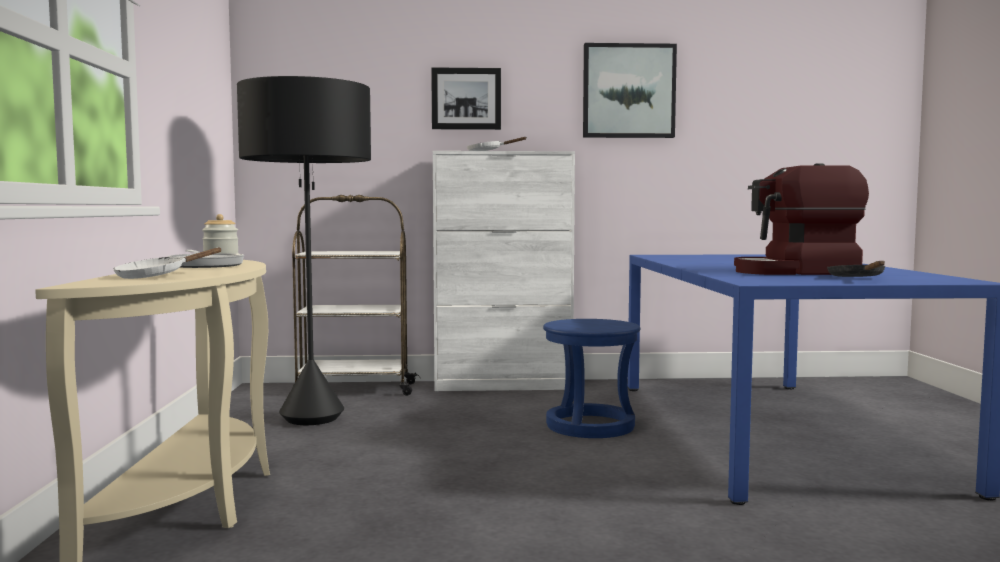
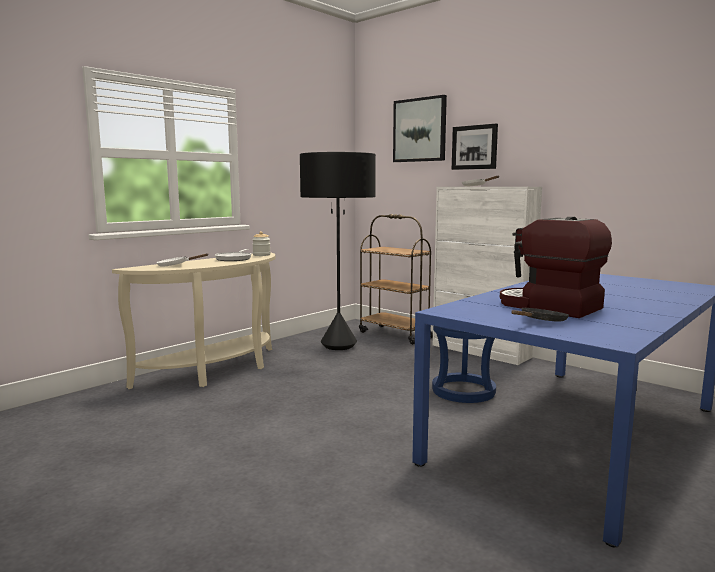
camera: 45 degrees right, 5 degrees up
white cart [292,195,419,396] -> brown cart [359,214,433,345]
picture [583,43,677,138] -> picture moved to [393,95,447,162]

